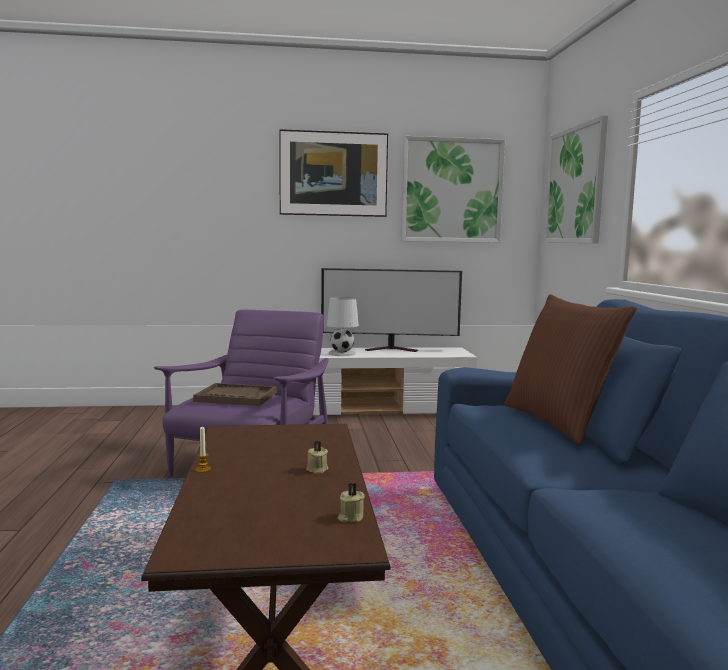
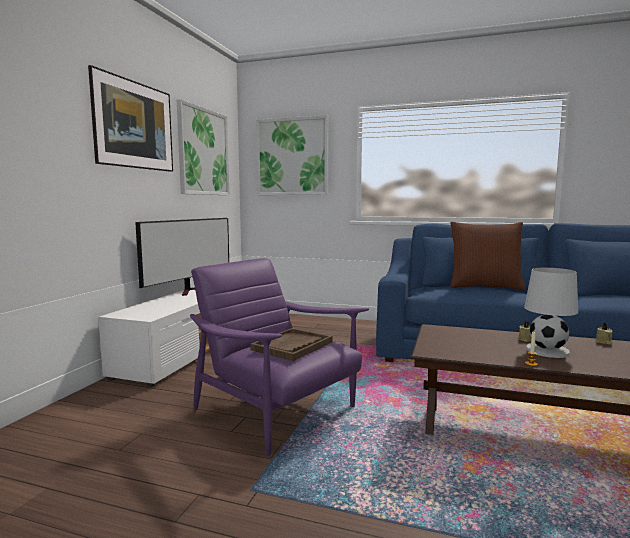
camera: 65 degrees left, 0 degrees up
white table lamp [327,297,359,356] -> white table lamp moved to [524,268,578,358]

